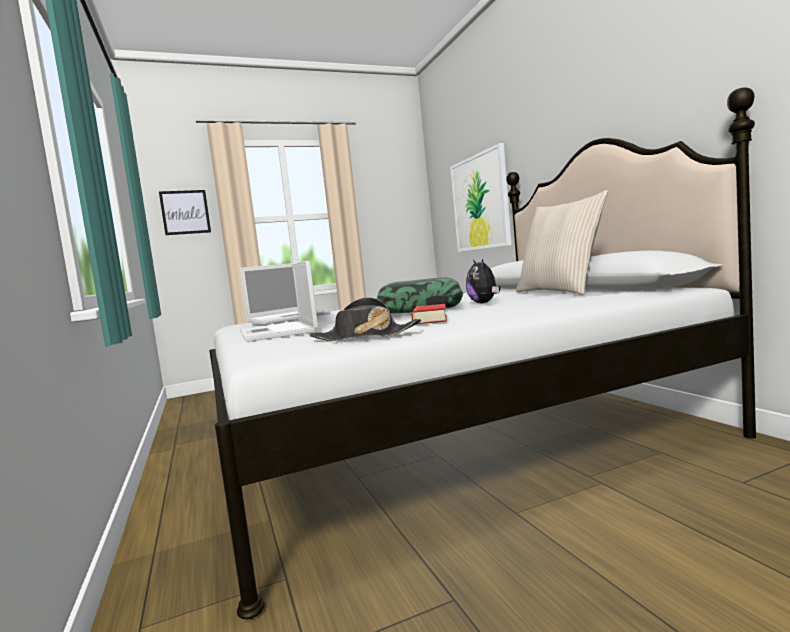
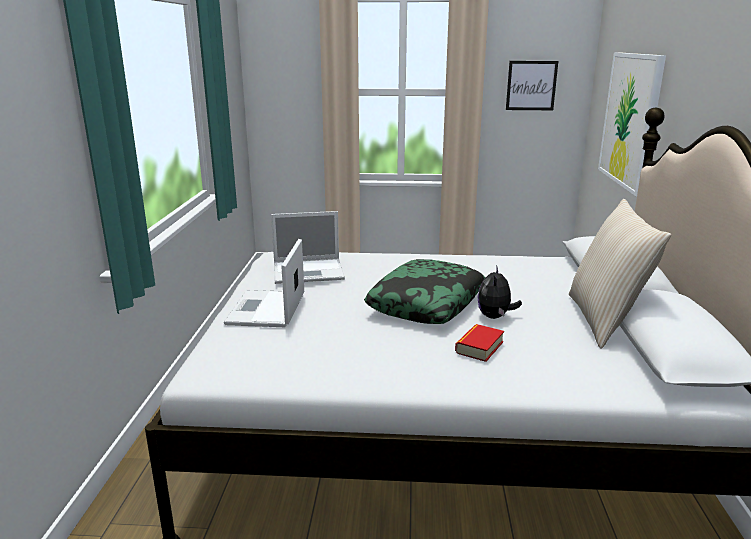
camera: 25 degrees right, 15 degrees up
picture [159,190,211,235] -> picture moved to [506,61,558,110]
black hat [309,297,421,341] -> none
book [411,304,447,324] -> book moved to [455,324,504,362]

